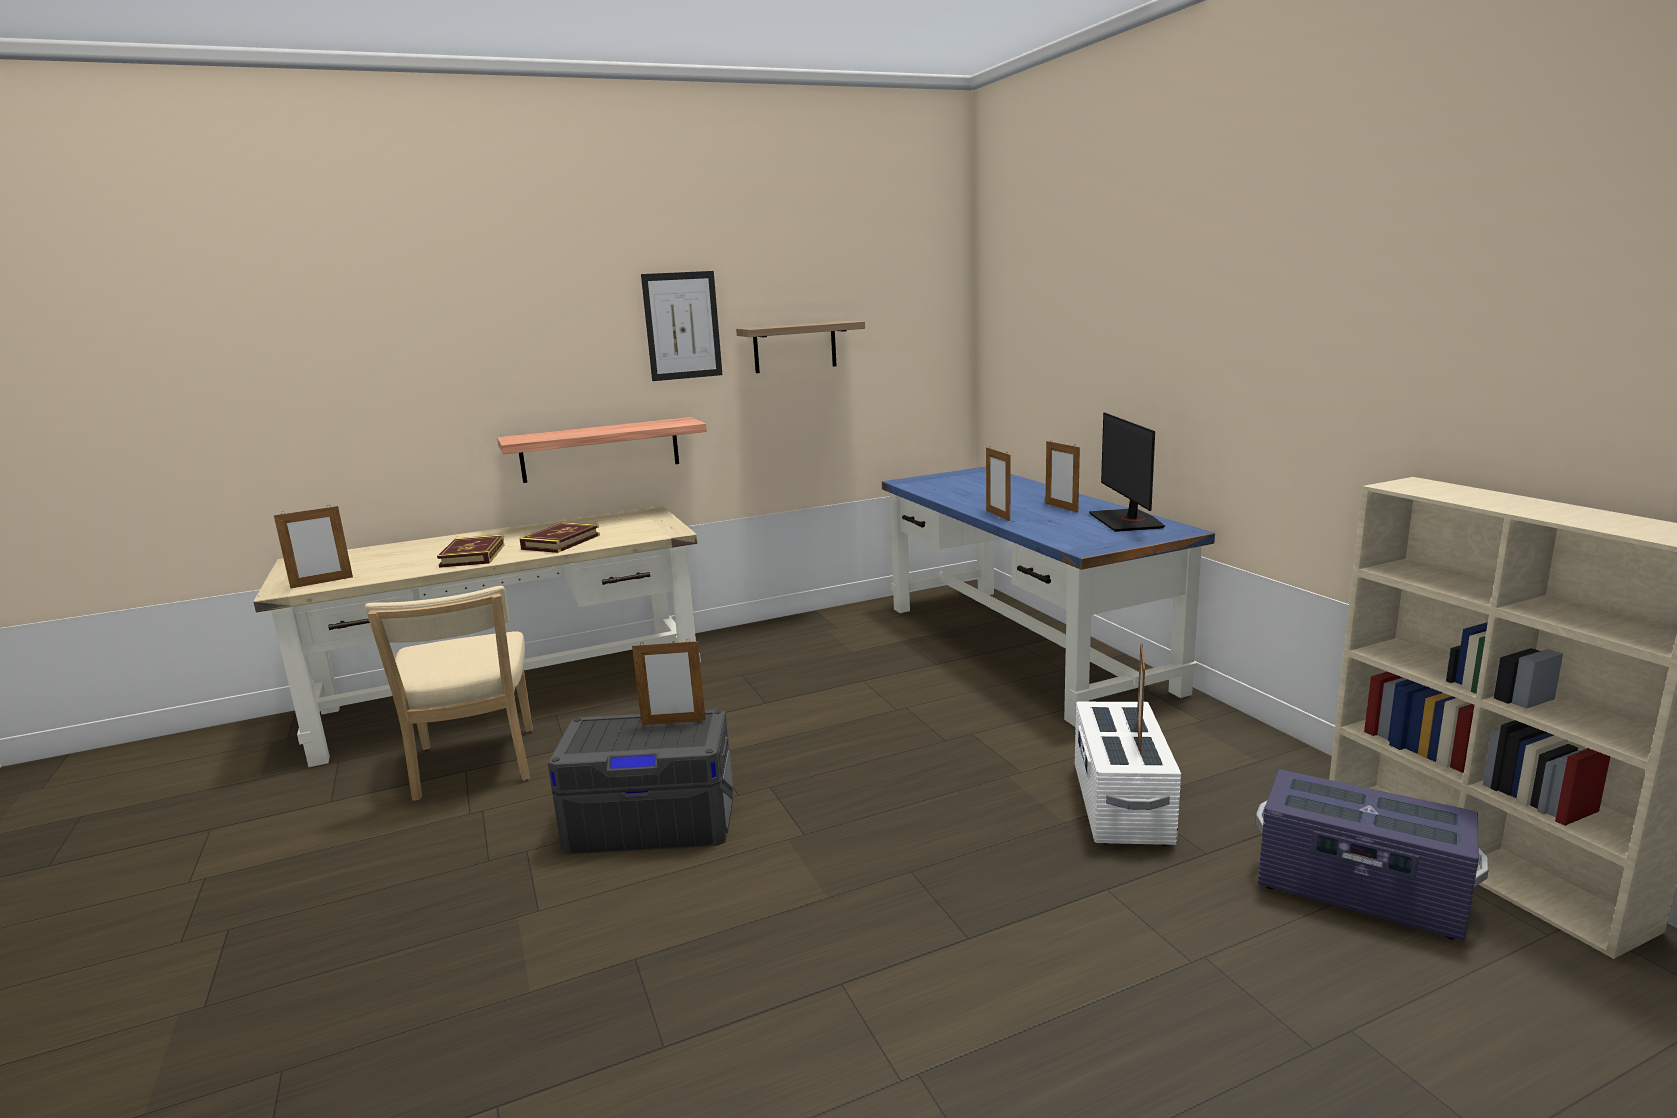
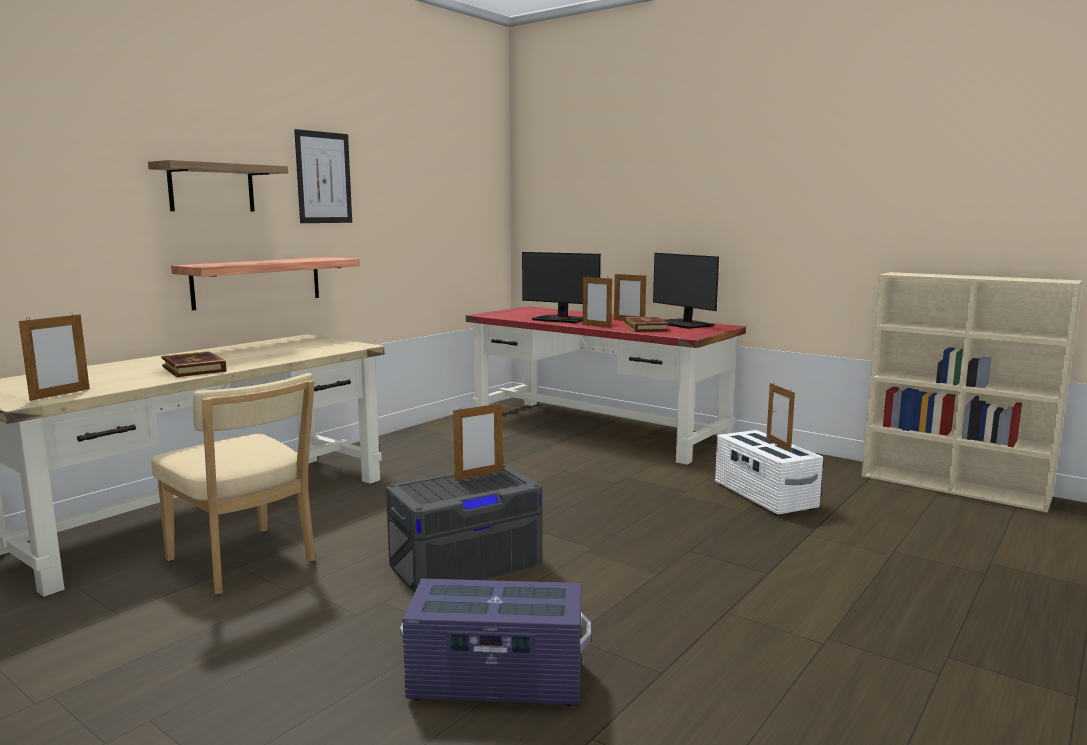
camera: 30 degrees left, 5 degrees down
book [520,522,600,553] -> book moved to [625,317,669,332]
shelf [736,321,865,373] -> shelf moved to [148,160,288,211]
blue desk [882,467,1215,727] -> red desk [466,306,746,465]
purple storage box [1255,769,1489,941] -> purple storage box moved to [400,579,591,706]
none -> monitor [522,252,601,323]

